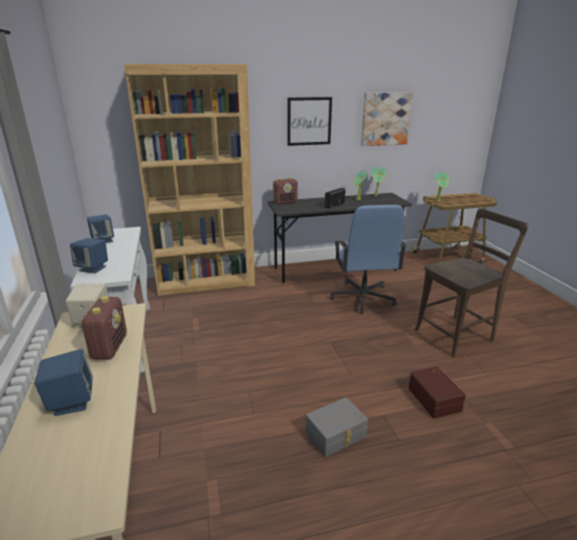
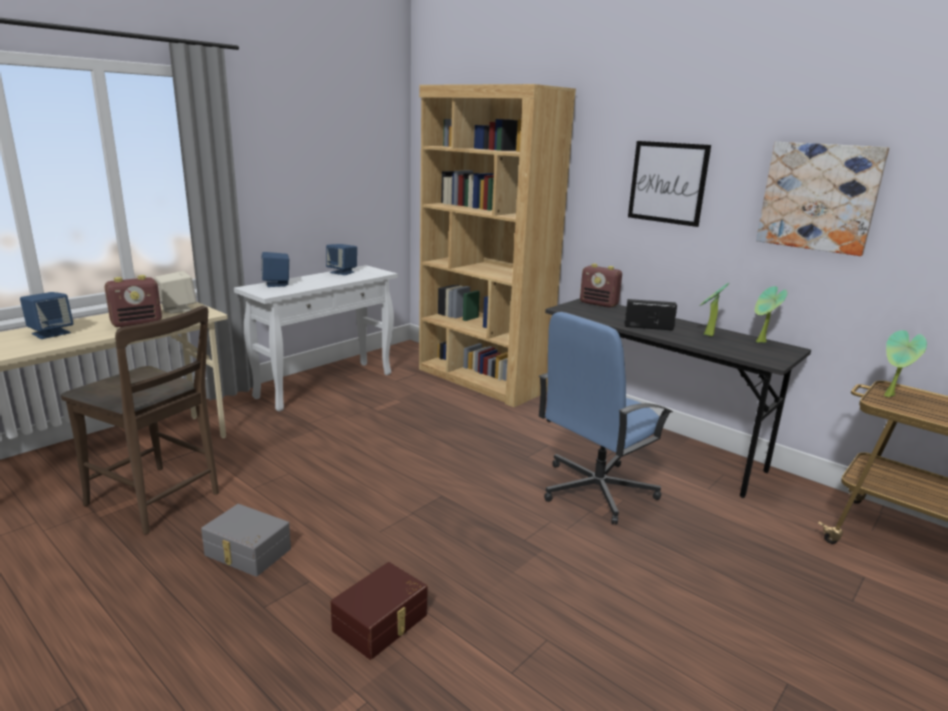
camera: 55 degrees right, 5 degrees down
brown chair [415,208,528,357] -> brown chair moved to [61,306,219,534]

